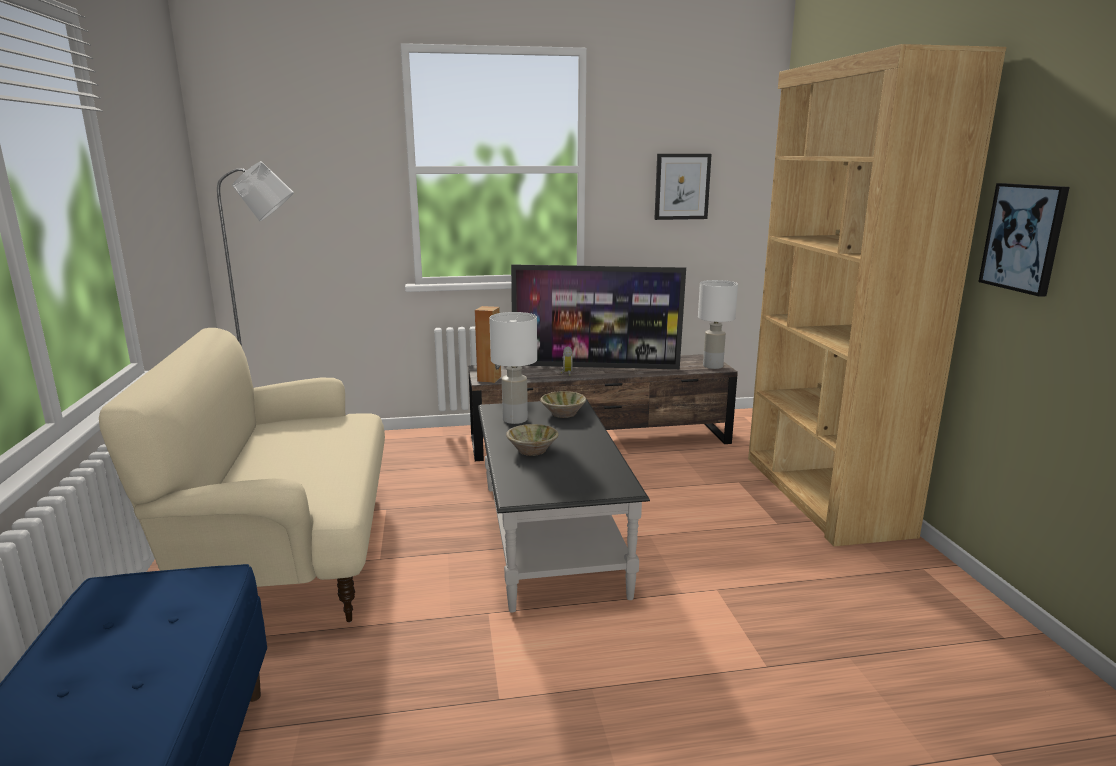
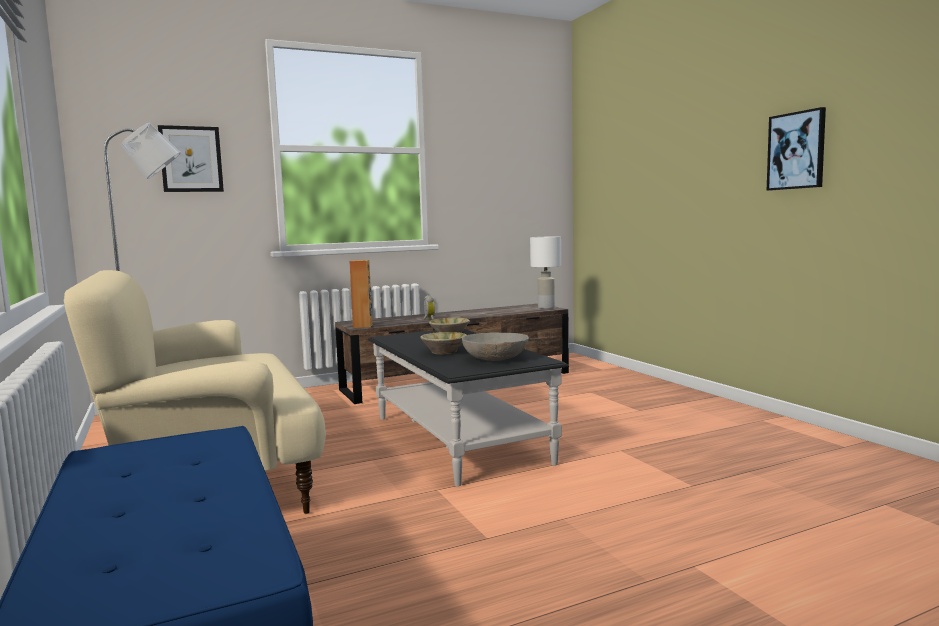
camera: 15 degrees left, 10 degrees down
white table lamp [489,312,537,424] -> none
television [511,264,686,369] -> none
picture [654,154,712,220] -> picture moved to [158,125,224,192]
brown bookcase [748,44,1006,546] -> none
none -> grey bowl [462,332,529,361]

